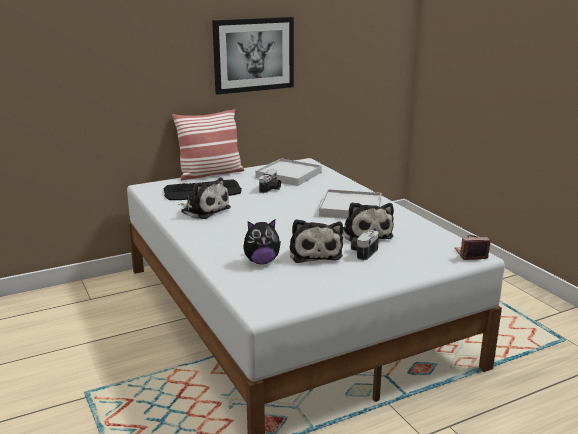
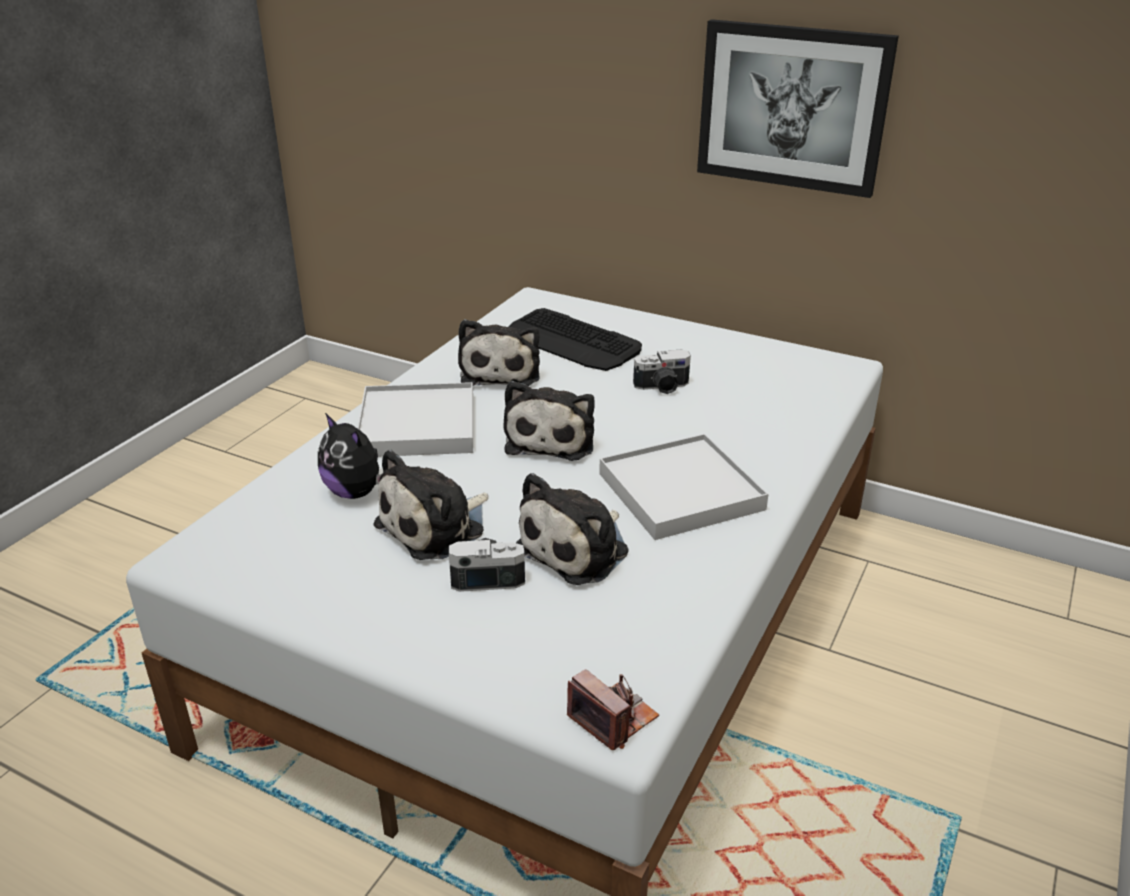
camera: 55 degrees right, 10 degrees up
pillow [172,109,244,180] -> none
white tray [255,158,322,186] -> white tray moved to [357,382,473,457]
none -> plush toy [504,381,595,461]

